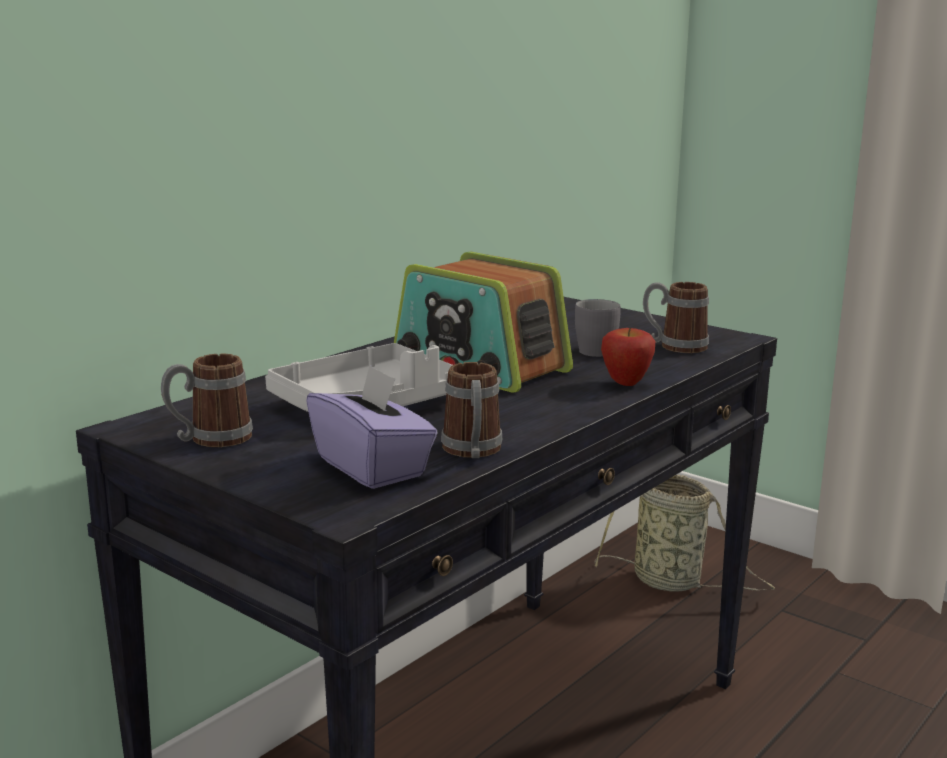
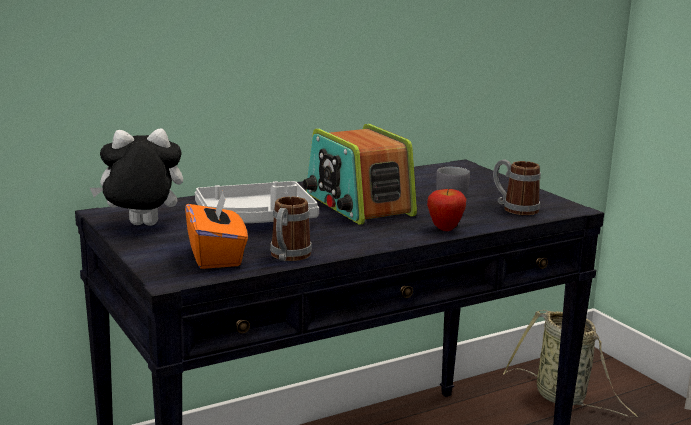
camera: 20 degrees right, 0 degrees up
mug [161,353,253,447] -> plush toy [90,128,183,226]
purple tissue box [306,365,438,489] -> orange tissue box [185,191,248,269]

